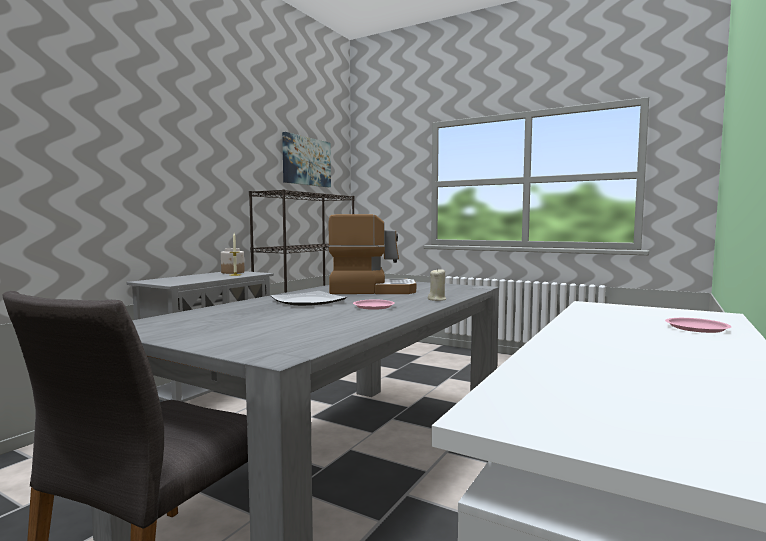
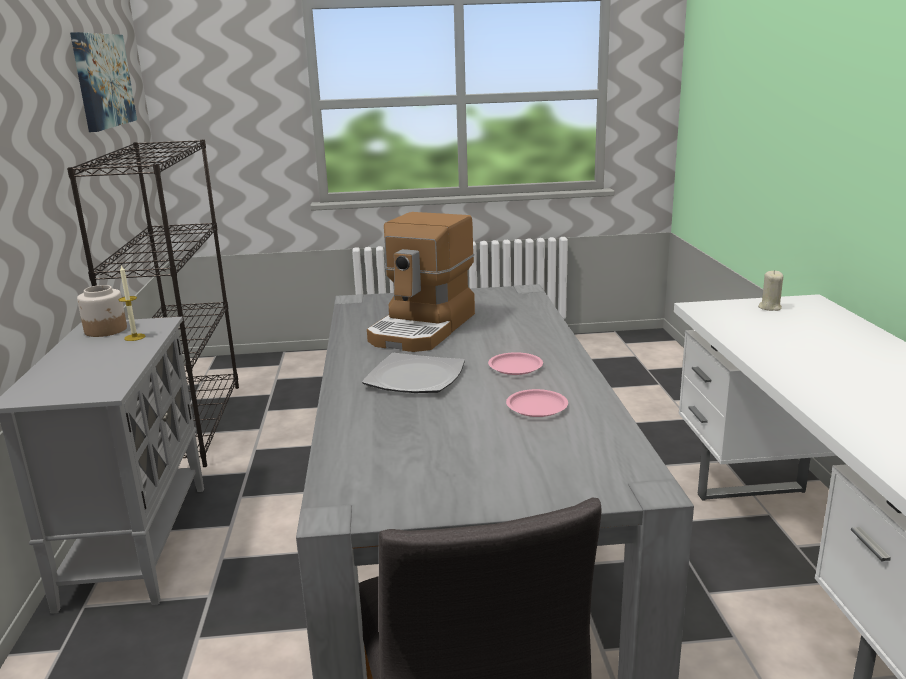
camera: 35 degrees left, 15 degrees up
coffee machine [328,214,416,294] -> coffee machine turned 150 degrees clockwise [367,212,475,352]
beige candle [428,268,446,301] -> beige candle moved to [758,270,783,311]
pink plate [665,318,732,333] -> pink plate moved to [506,389,568,417]

